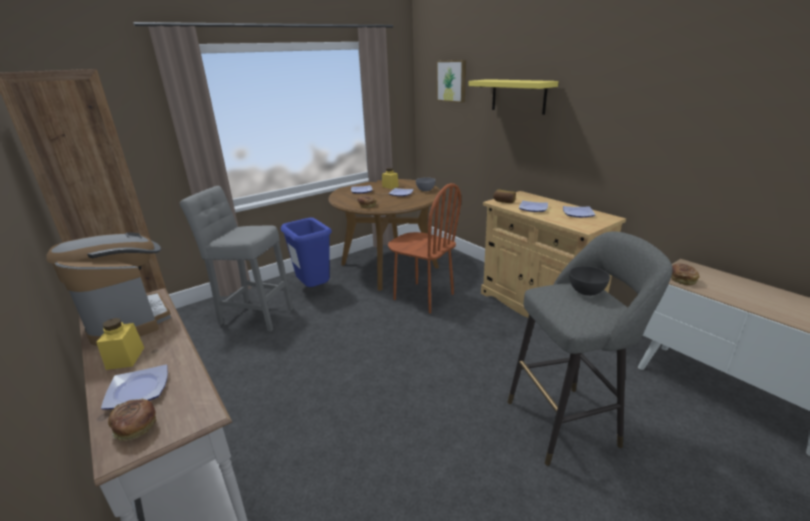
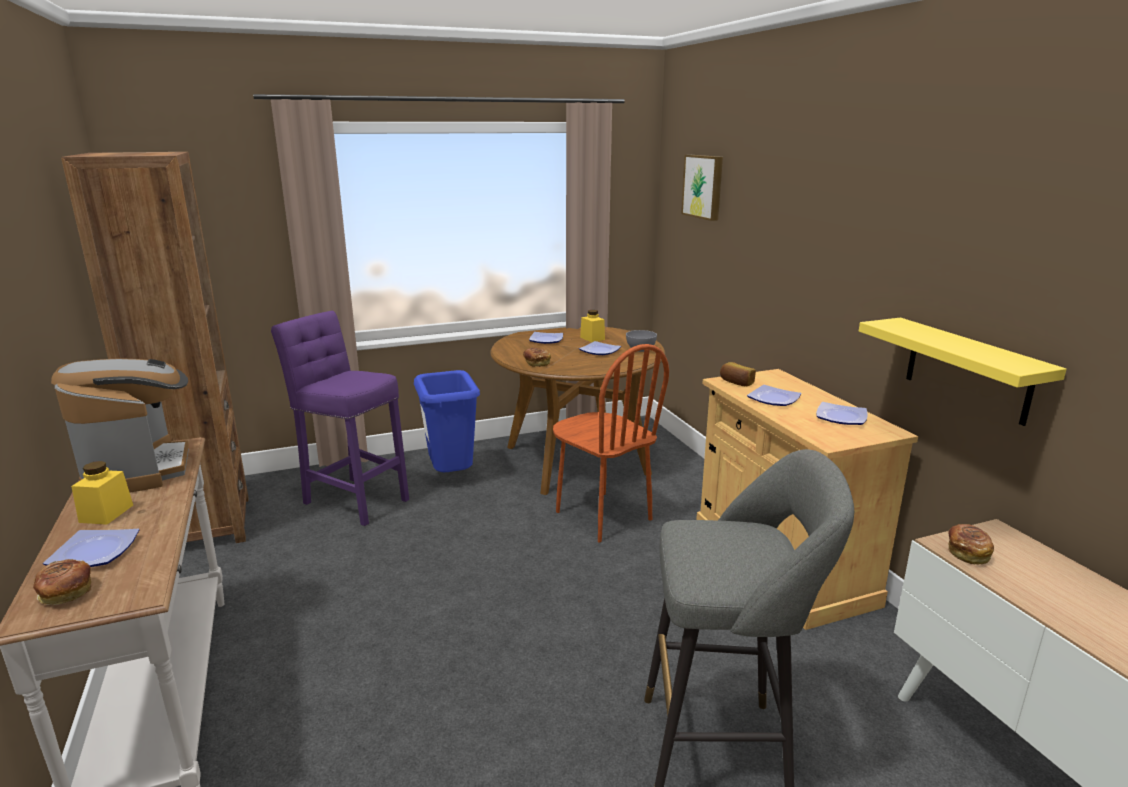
camera: 15 degrees right, 5 degrees down
grey stool [180,186,293,331] -> purple stool [271,311,409,526]
yellow shelf [468,79,559,115] -> yellow shelf moved to [859,318,1067,426]
grey bowl [569,266,610,296] -> none

